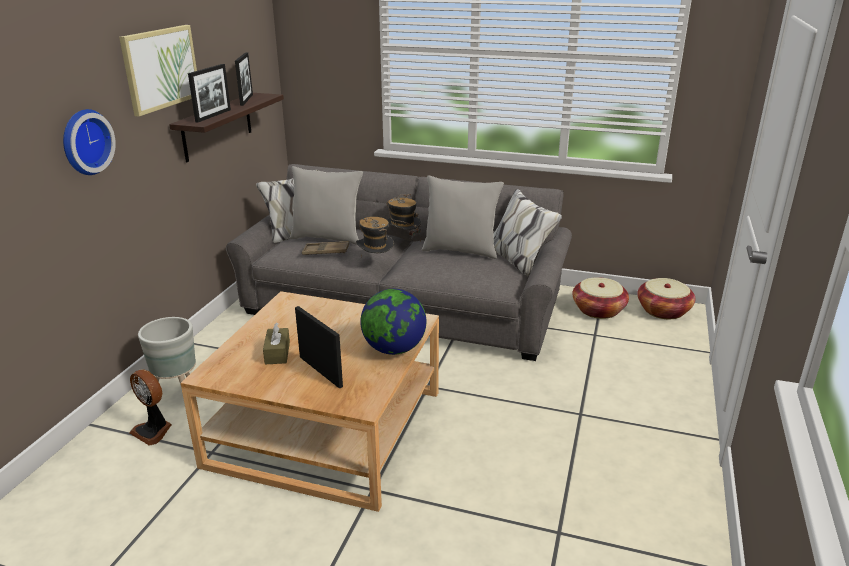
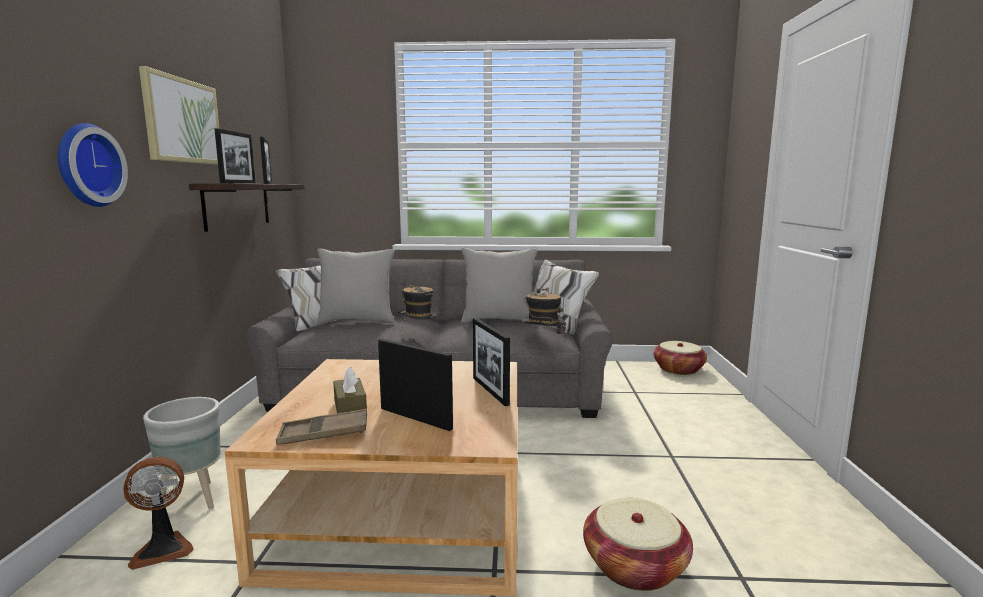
camera: 15 degrees left, 15 degrees down
fan [129,370,172,446] -> fan turned 45 degrees counterclockwise [123,457,194,570]
brown tray [302,241,349,255] -> brown tray moved to [276,409,367,445]
globe [360,289,426,355] -> picture frame [473,318,510,406]
hat [386,194,421,236] -> hat moved to [521,288,566,343]
basket [572,277,629,319] -> basket moved to [583,498,693,591]

